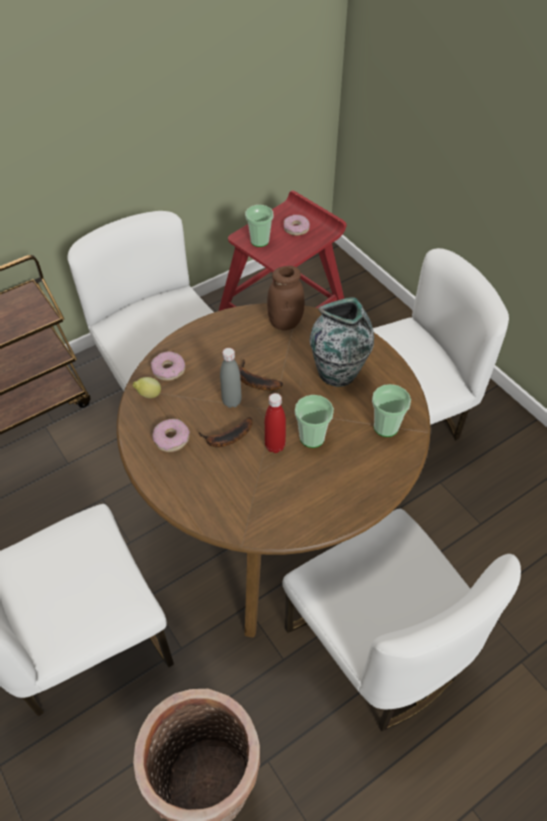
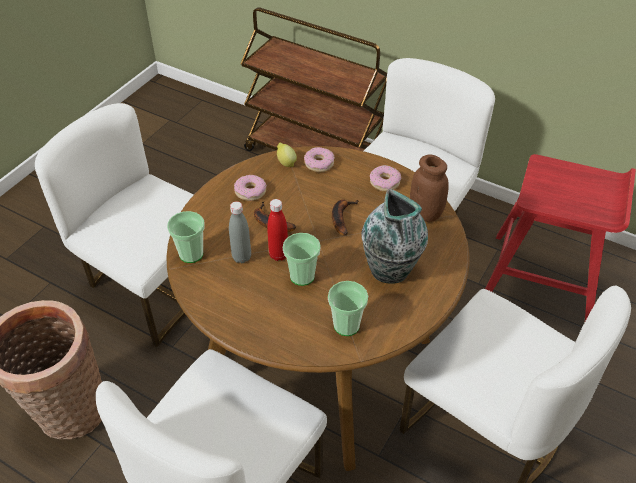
camera: 65 degrees right, 5 degrees down
grey bottle [220,348,242,408] -> grey bottle moved to [229,201,251,263]
cup [245,205,273,247] -> cup moved to [167,211,205,263]
donut [284,215,310,236] -> donut moved to [370,165,401,192]

